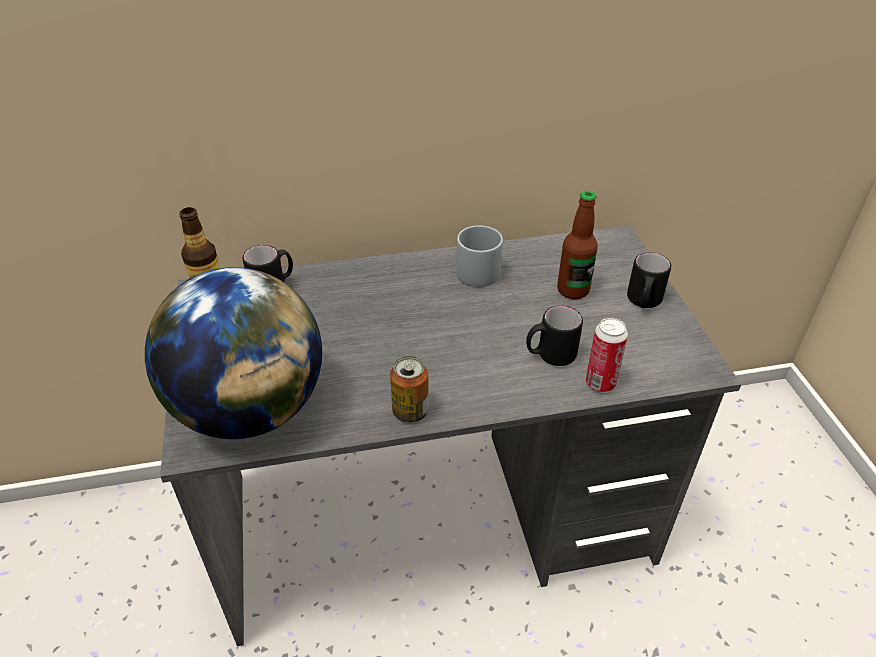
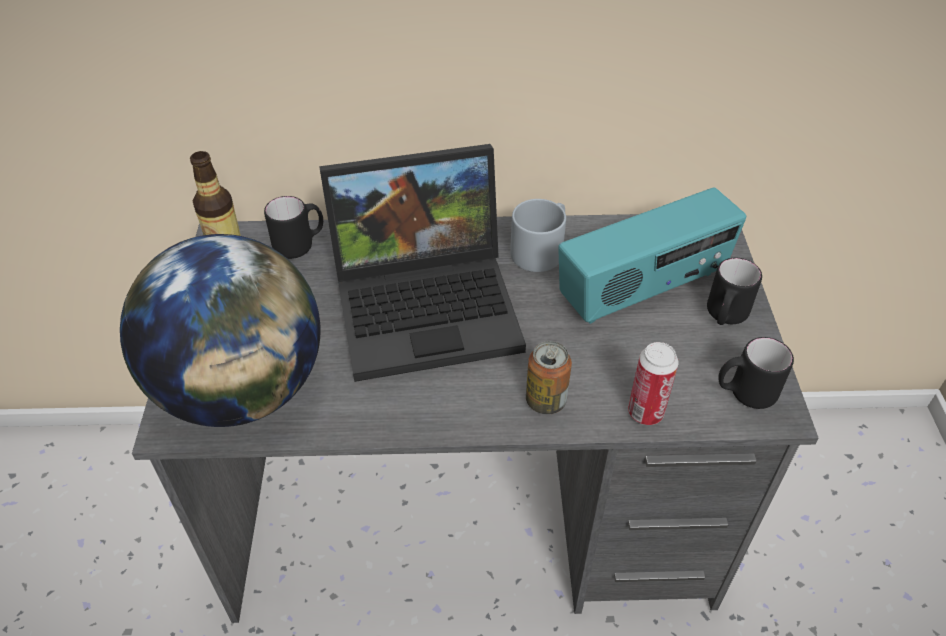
camera: 10 degrees right, 5 degrees up
can [390,356,429,423] -> can moved to [526,341,572,414]
black mug [526,306,583,366] -> black mug moved to [718,337,794,409]
bottle [557,191,598,299] -> radio [558,187,746,324]
none -> laptop [319,144,526,382]

